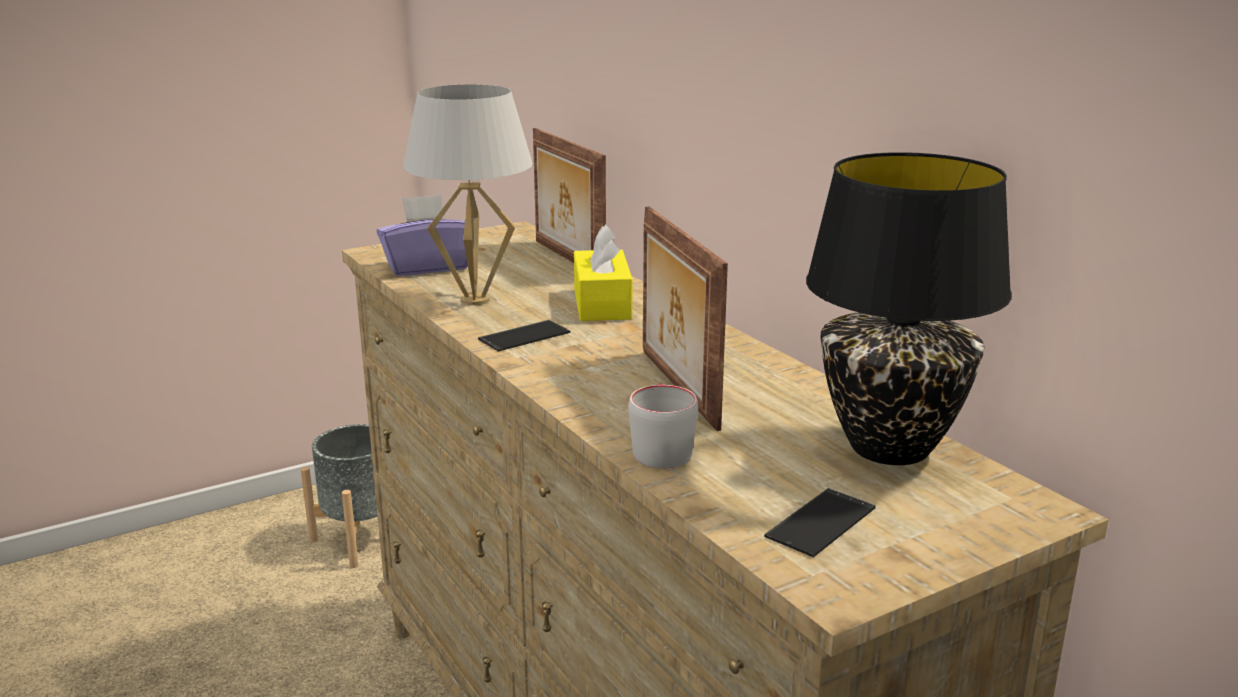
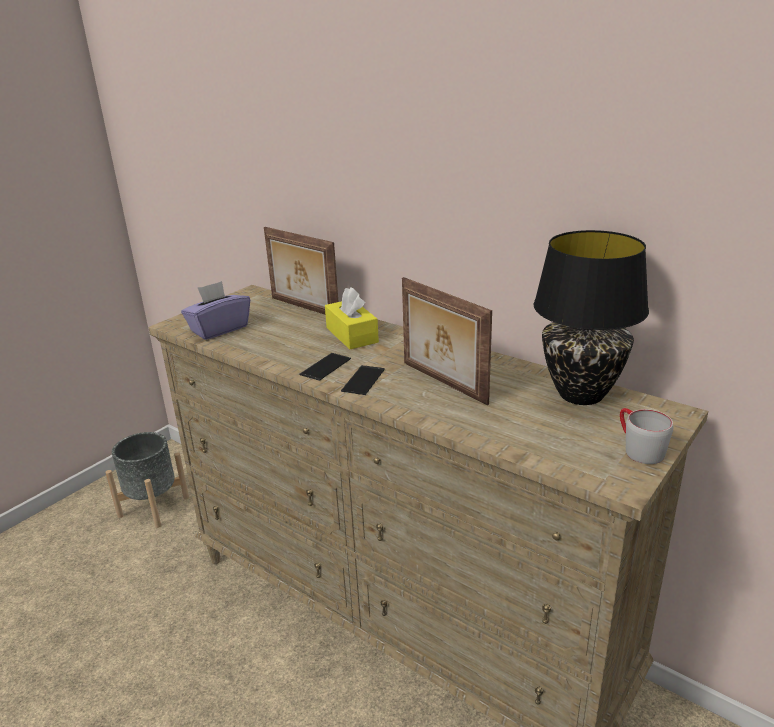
camera: 20 degrees left, 5 degrees up
white table lamp [403,84,533,306] -> none
grey mug [628,384,698,469] -> grey mug moved to [620,408,673,464]
phone [764,488,876,557] -> phone moved to [341,365,385,395]

